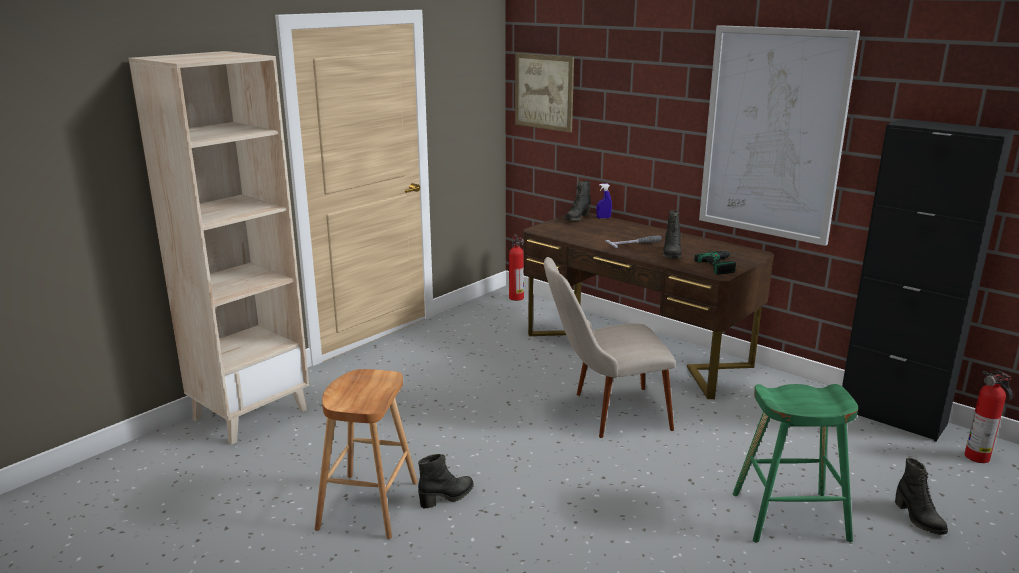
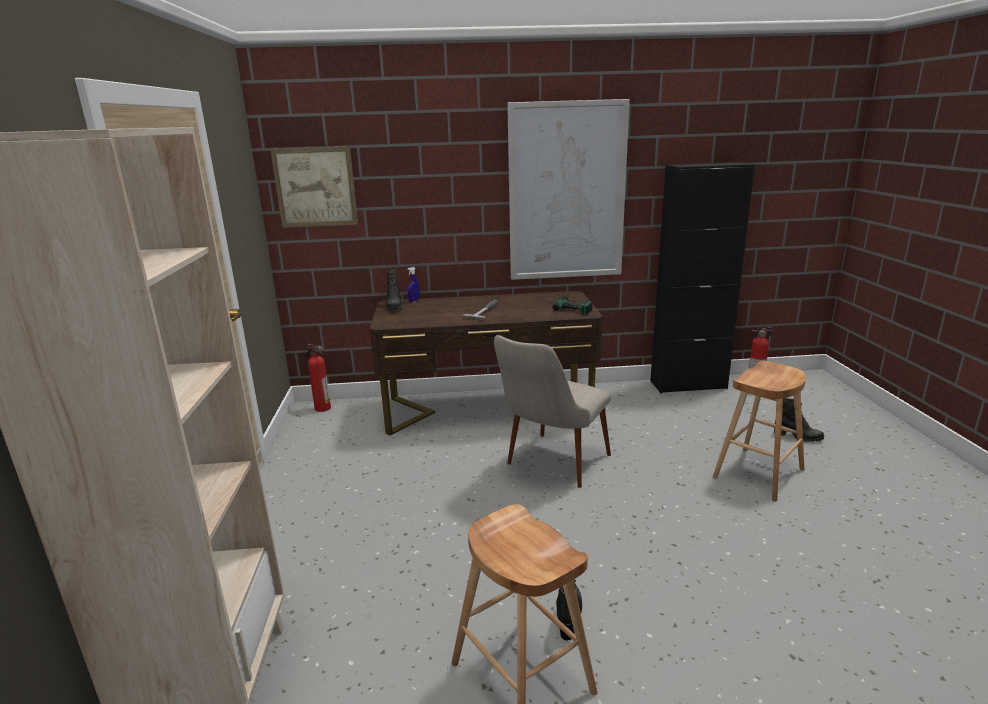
camera: 45 degrees left, 0 degrees up
black boot [663,210,681,259] -> none
green stool [733,384,858,542] -> brown stool [713,361,806,502]

